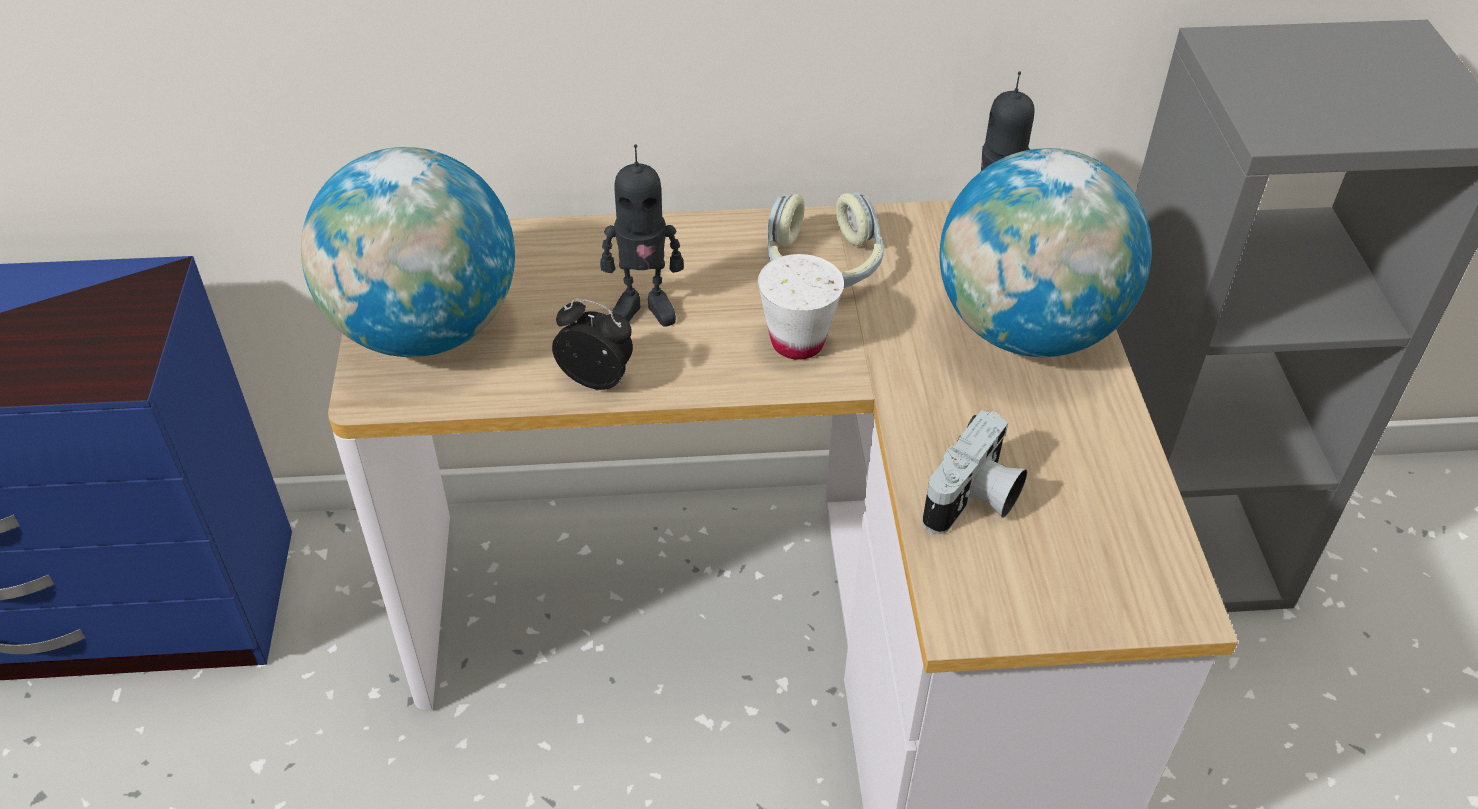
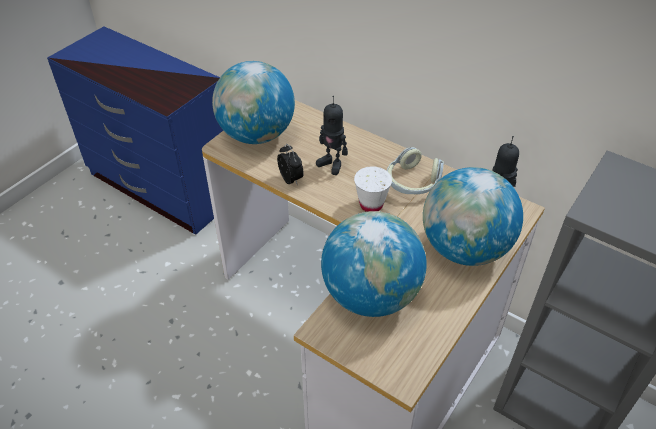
camera: 40 degrees right, 0 degrees up
camera [922,410,1027,534] -> globe [321,211,427,317]

